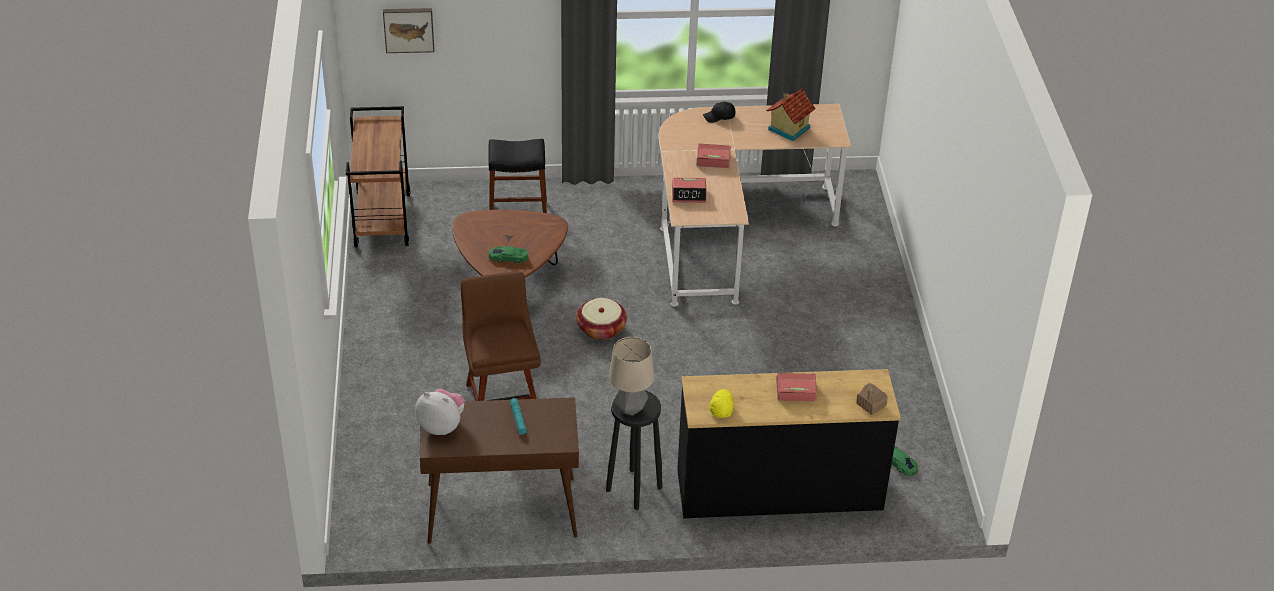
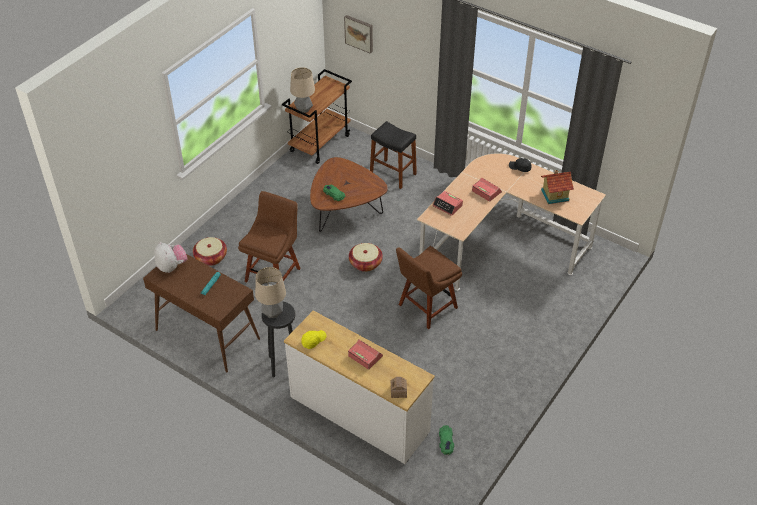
camera: 40 degrees right, 5 degrees up
black dresser [677,369,901,518] -> white dresser [284,310,435,464]
none -> basket [193,237,227,266]
none -> table lamp [290,67,315,113]
none -> brown chair [396,246,462,329]

